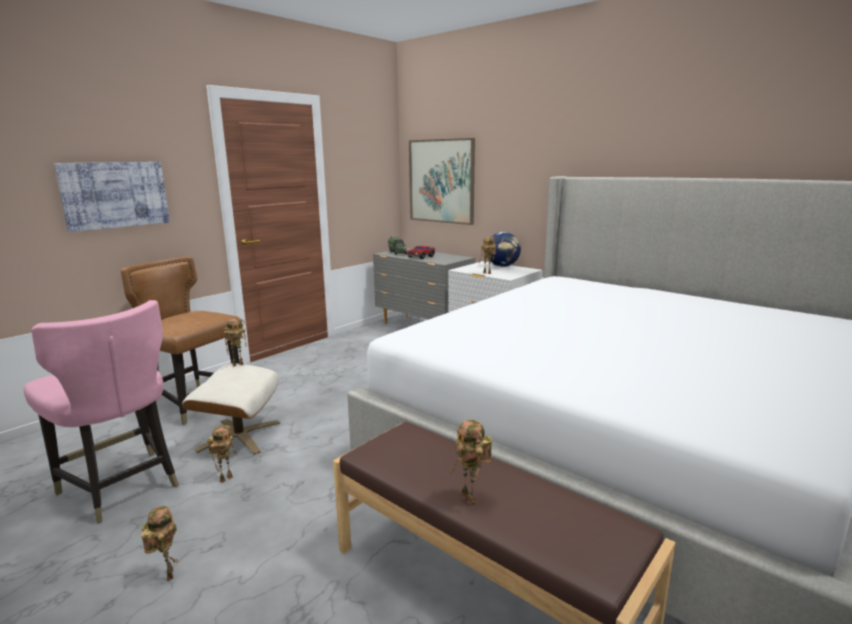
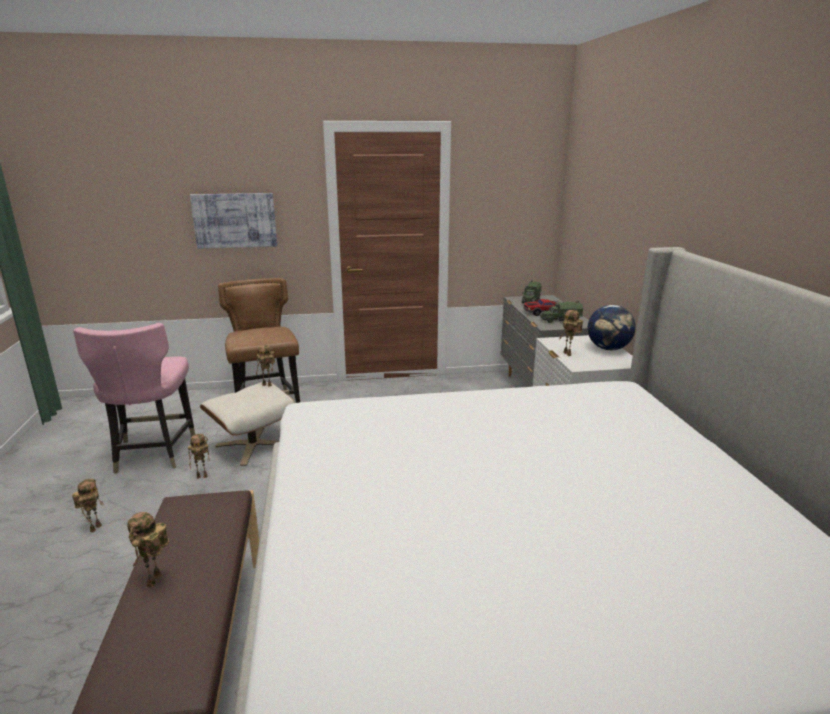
camera: 40 degrees right, 5 degrees up
picture [409,138,475,225] -> none
none -> toy truck [540,300,583,323]

